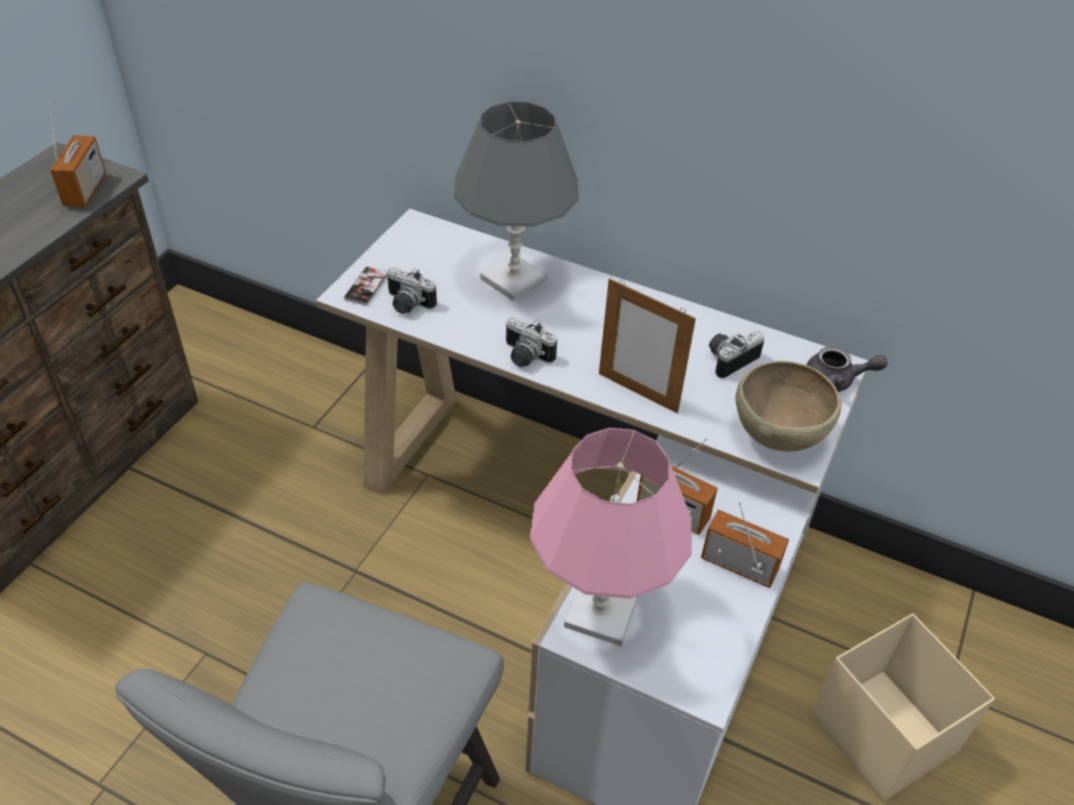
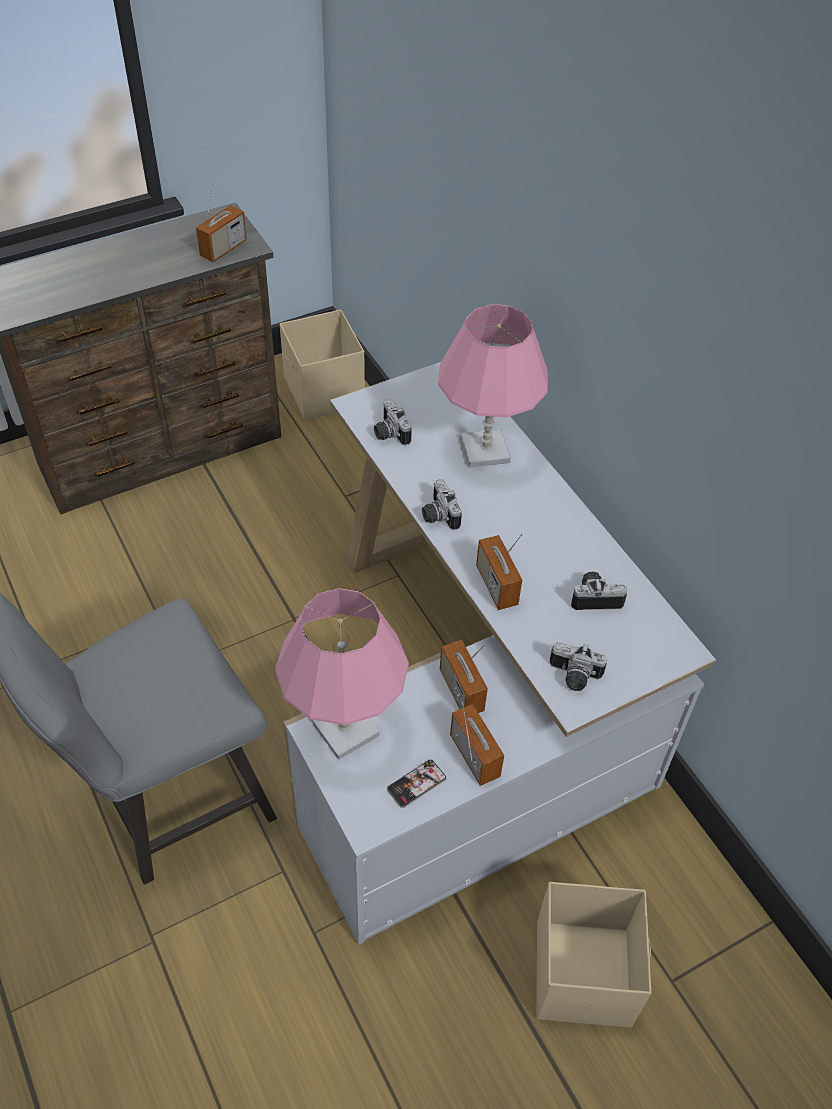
camera: 35 degrees right, 5 degrees up
phone [344,266,387,305] -> phone moved to [387,759,447,808]
grey table lamp [454,101,579,301] -> pink table lamp [438,304,548,467]
picture frame [599,278,696,414] -> radio [476,534,523,610]
brown bowl [735,361,841,452] -> camera [550,642,607,691]
grey teapot [806,346,888,392] -> none
none -> beige storage box [280,309,365,420]

